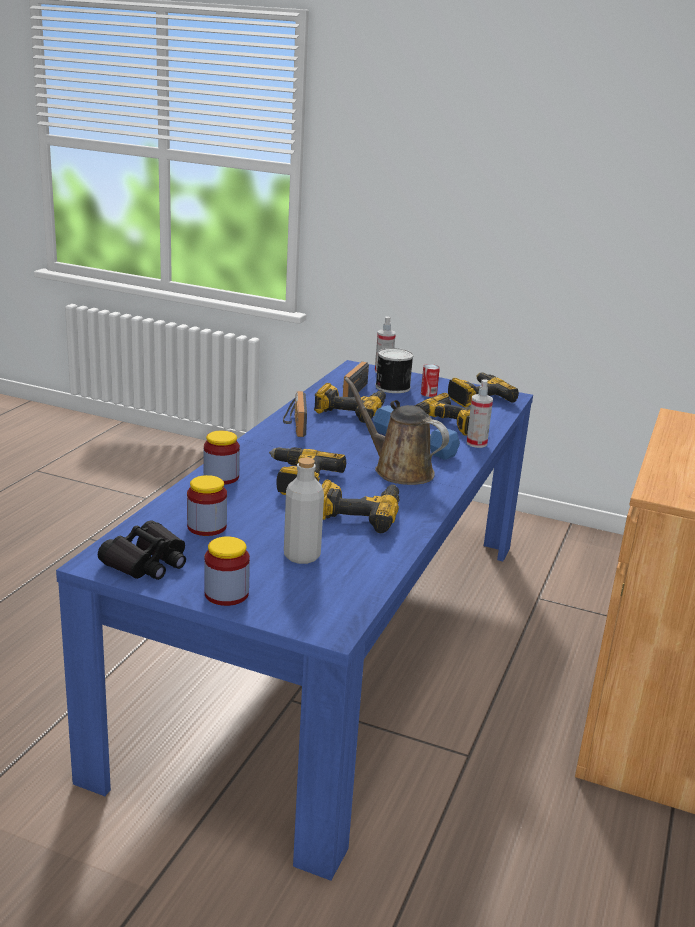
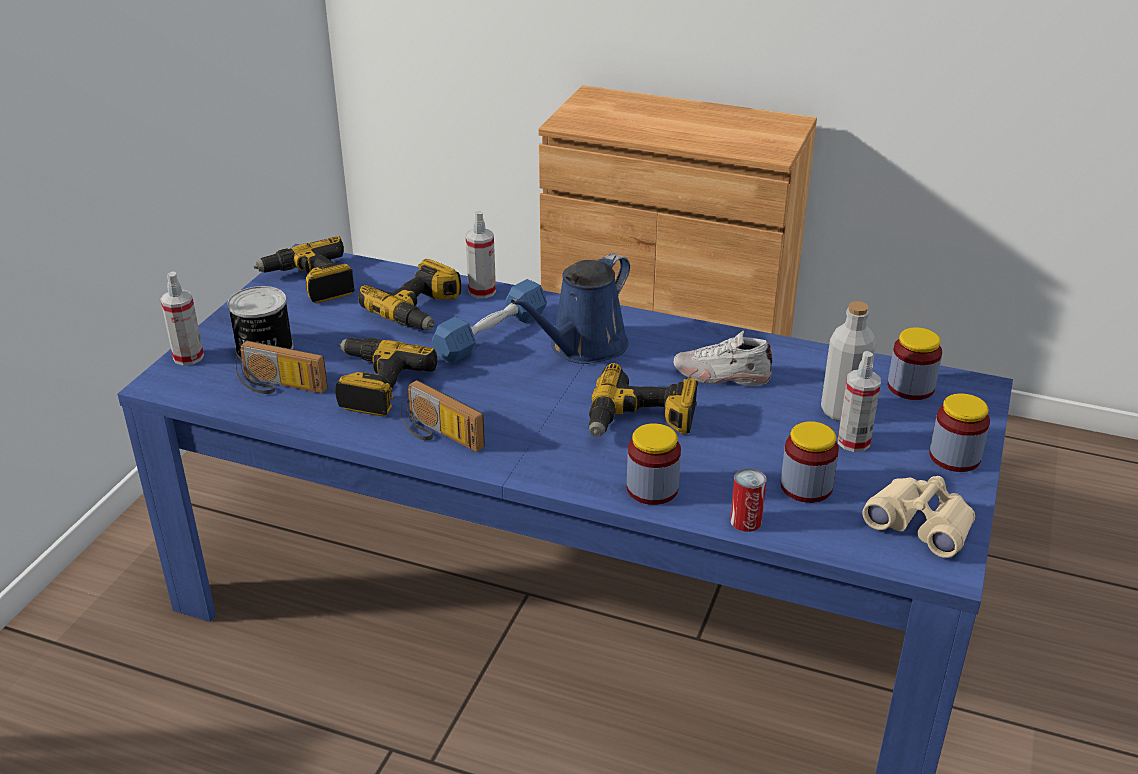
camera: 90 degrees left, 10 degrees up
black binoculars [98,520,186,580] -> beige binoculars [862,476,975,558]
radio [283,391,307,437] -> radio turned 45 degrees clockwise [401,380,485,452]
power drill [322,480,400,533] -> white shoe [674,330,773,386]
brown watering can [344,377,449,485] -> blue watering can [511,254,630,364]
can [421,364,440,397] -> can moved to [730,469,766,532]
none -> spray bottle [838,351,881,452]
none -> jar [888,327,942,400]

